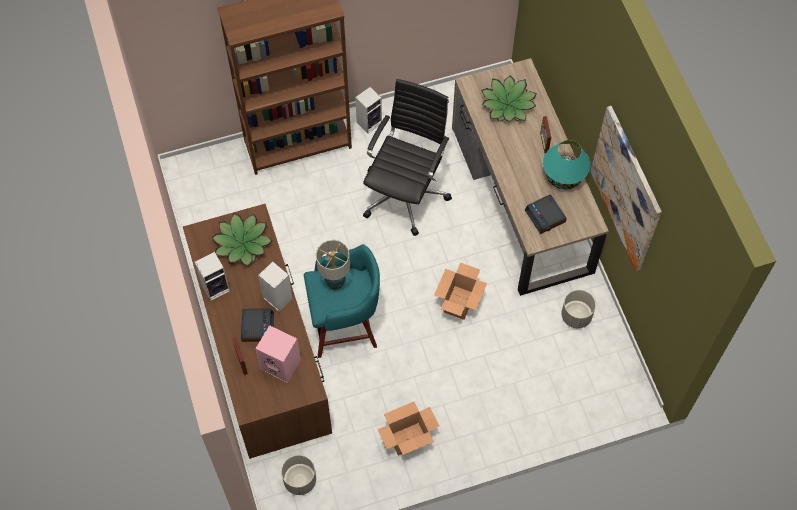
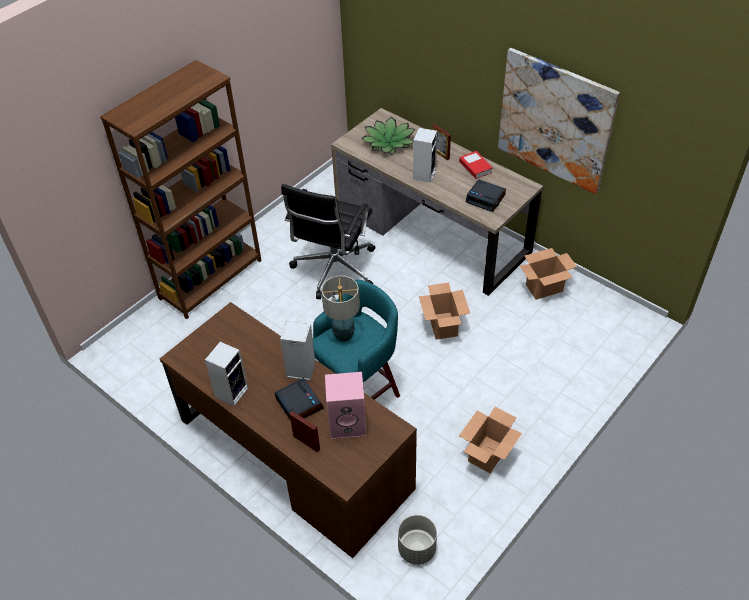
camera: 30 degrees left, 15 degrees down
potted plant [211,213,272,266] -> none
speaker [355,87,382,134] -> speaker moved to [413,128,437,183]
black office chair [363,79,452,236] -> black office chair turned 150 degrees counterclockwise [281,184,375,299]
turquoise table lamp [543,140,590,190] -> book [459,151,493,179]
grey planter [561,290,596,328] -> cardboard box [520,248,577,300]

